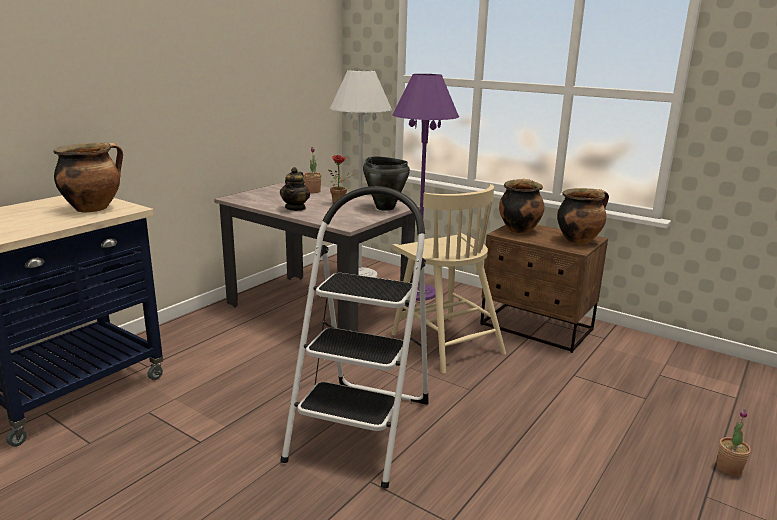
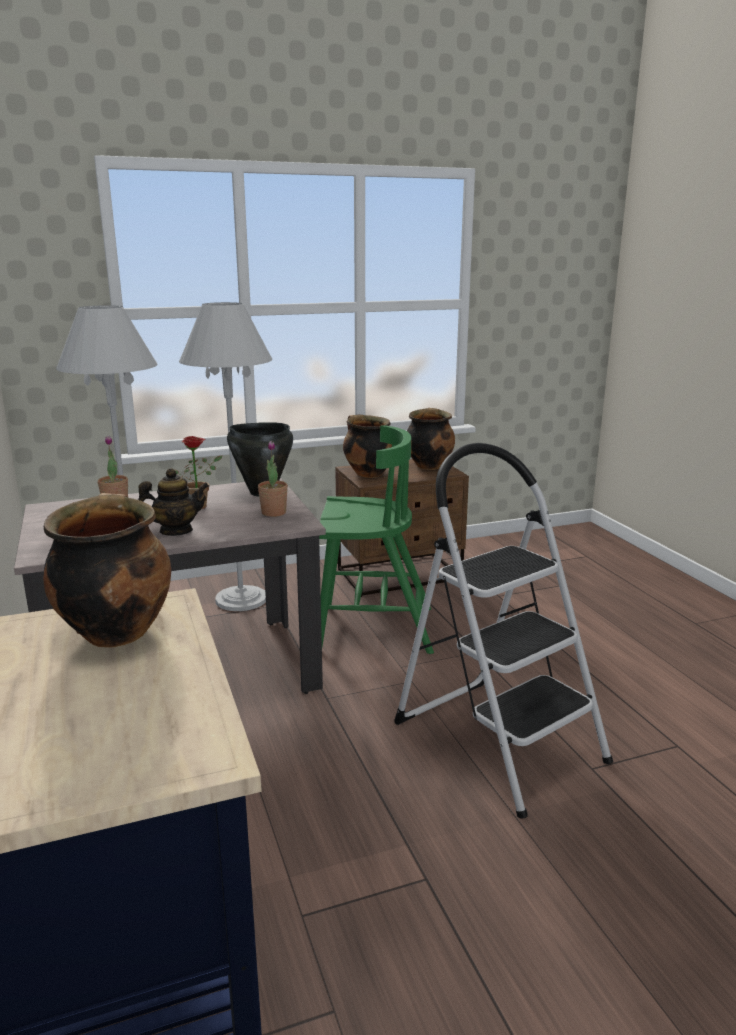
camera: 55 degrees left, 0 degrees up
teapot [280,167,310,211] -> teapot turned 60 degrees counterclockwise [138,468,209,536]
beige chair [391,184,506,373] -> green chair [319,426,434,654]
purple floor lamp [392,74,459,301] -> white floor lamp [179,302,272,611]
potted plant [717,409,751,476] -> potted plant moved to [258,441,288,517]

